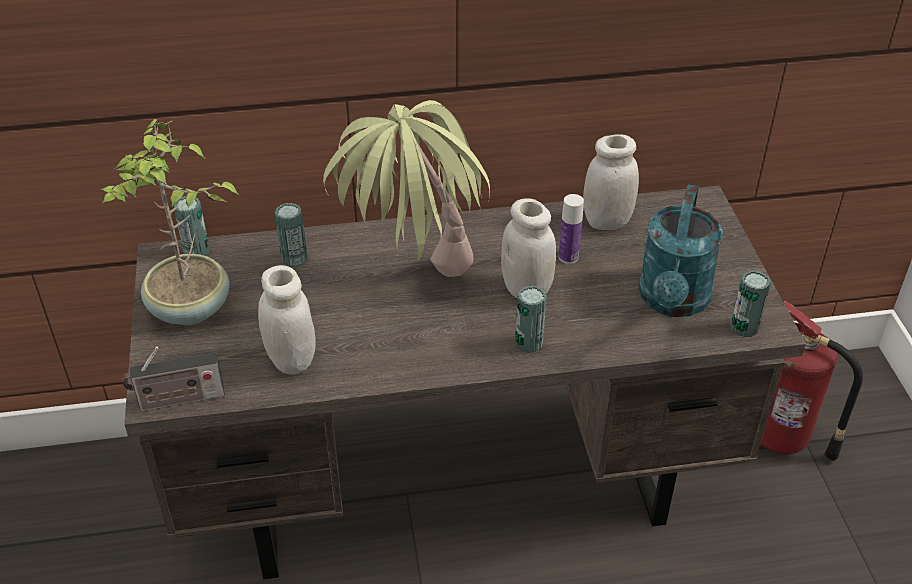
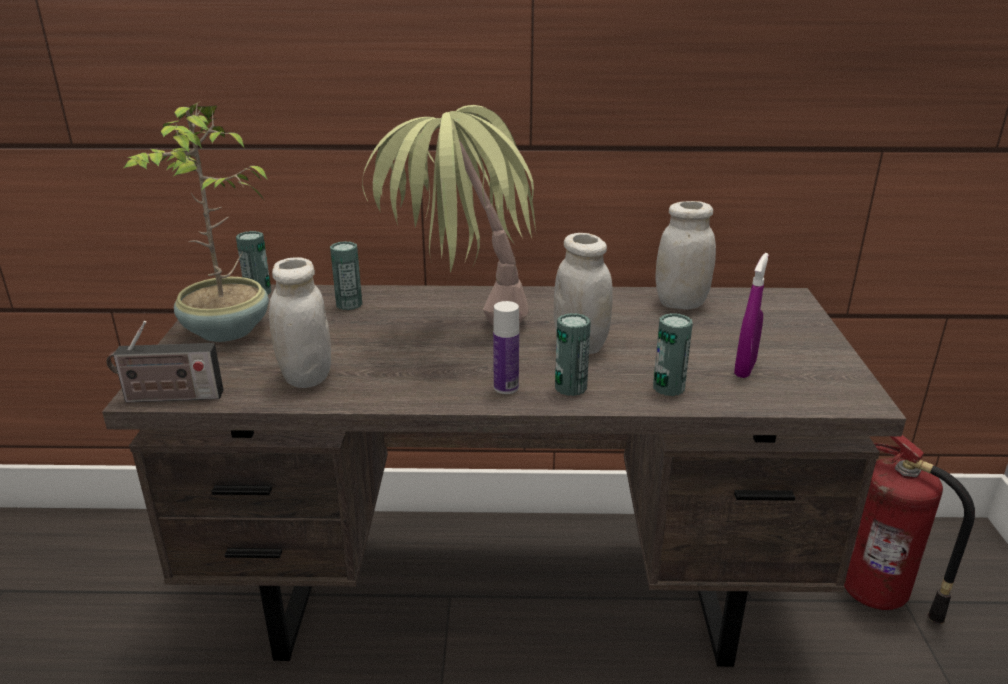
camera: 10 degrees right, 15 degrees down
bottle [559,194,584,264] -> bottle moved to [493,301,519,394]
turquoise watering can [638,185,723,317] -> purple spray bottle [734,253,769,378]
can [730,271,771,337] -> can moved to [653,313,693,396]

